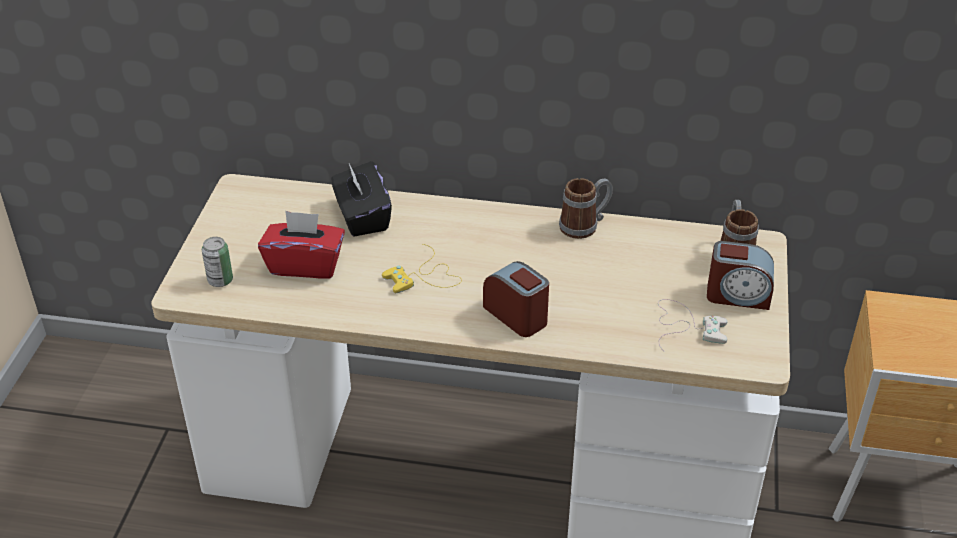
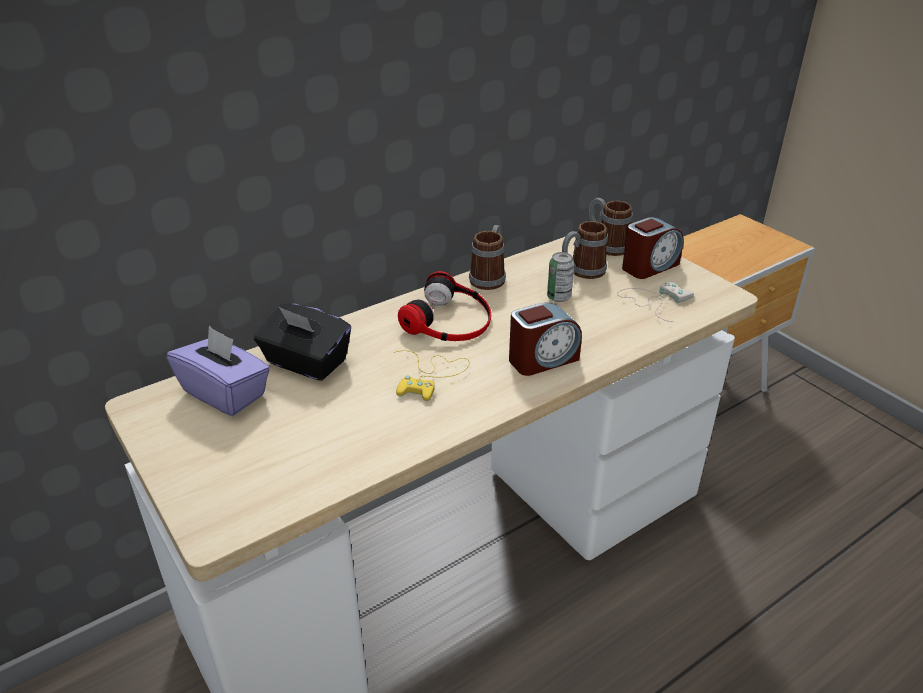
camera: 45 degrees left, 5 degrees down
can [202,237,233,287] -> can moved to [547,252,574,302]
red tissue box [258,211,345,279] -> none
alarm clock [483,261,549,337] -> alarm clock turned 150 degrees clockwise [509,302,582,376]
none -> purple tissue box [167,326,270,416]
none -> headphones [398,271,491,341]
none -> mug [562,221,608,279]

